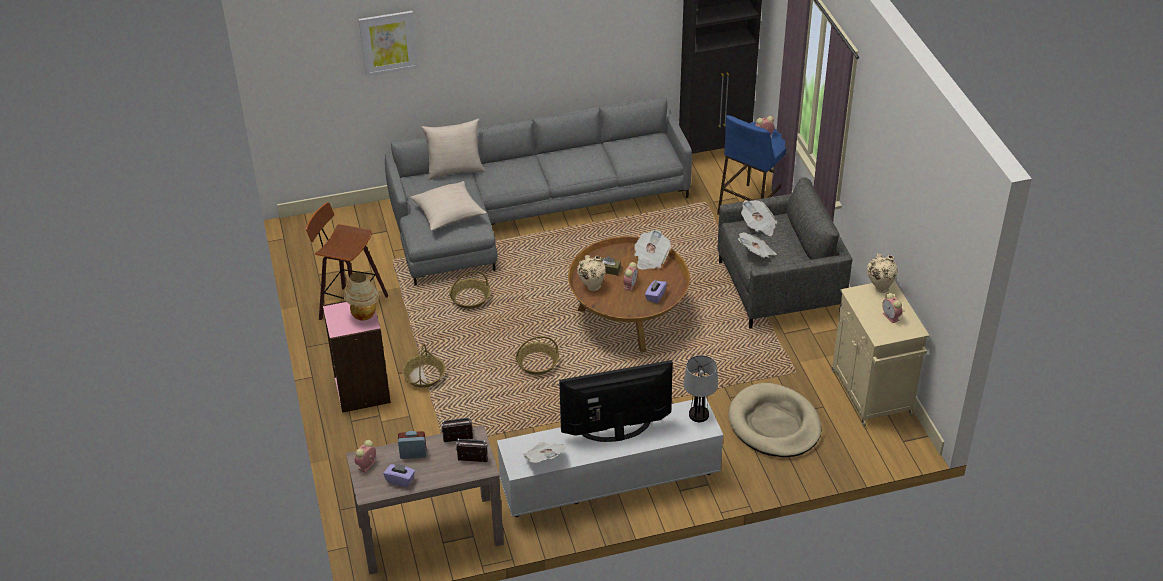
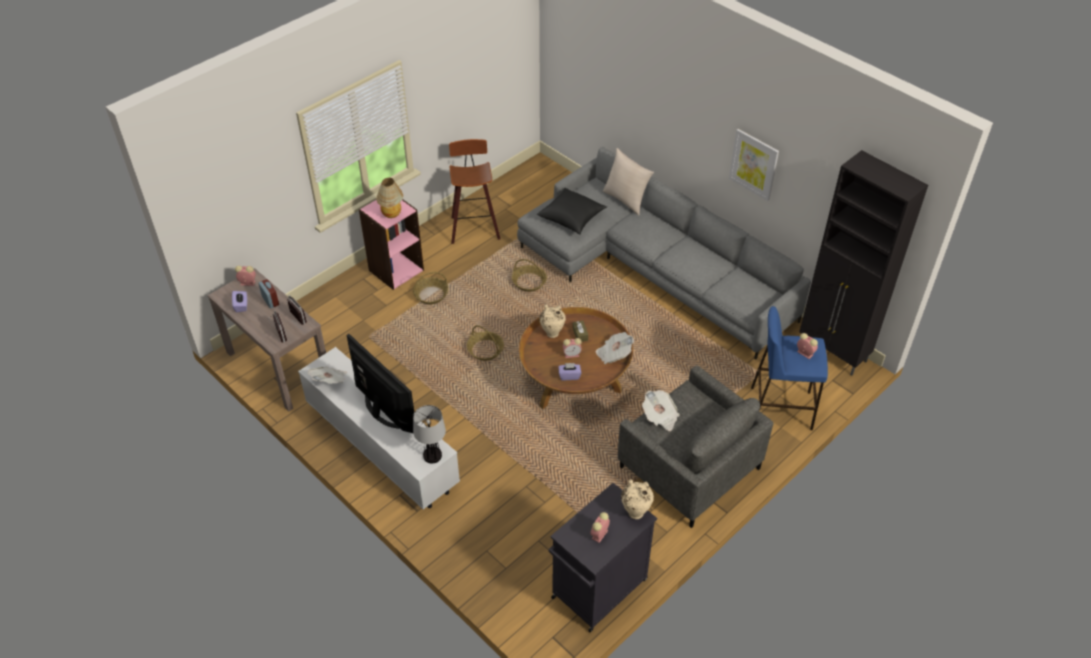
camera: 60 degrees right, 5 degrees up
picture [359,11,418,76] -> picture moved to [729,129,779,201]
beige pillow [410,181,487,230] -> black pillow [537,188,607,234]
beige dog bed [728,383,821,457] -> none
newspaper [741,200,777,236] -> none
beige cabinet [831,280,929,426] -> black cabinet [549,483,657,633]

